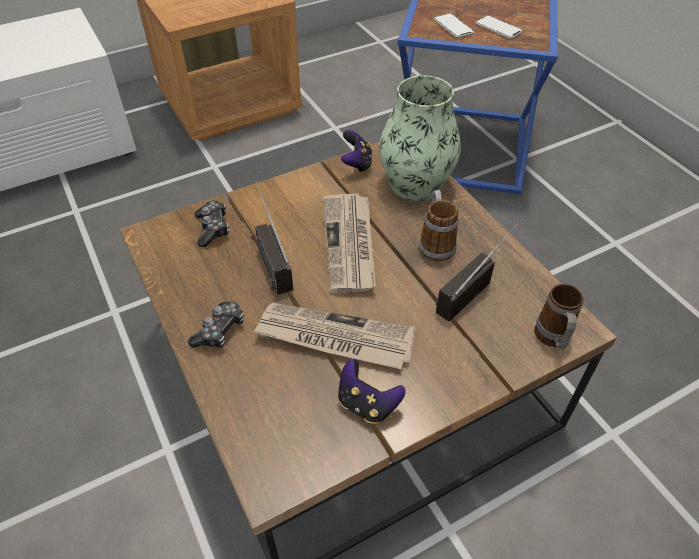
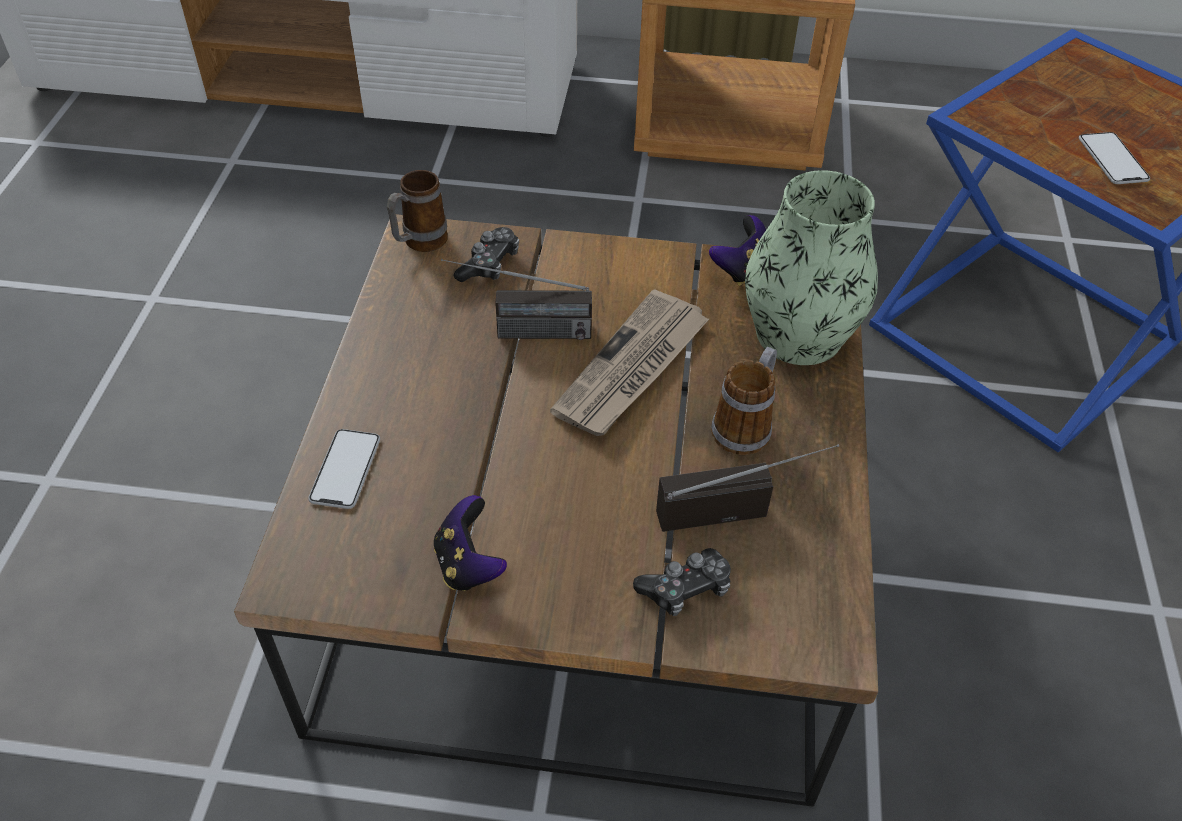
camera: 35 degrees right, 0 degrees up
game controller [188,301,244,348] -> game controller moved to [633,548,731,616]
newspaper [253,303,416,369] -> none
radio [255,181,293,295] -> radio turned 105 degrees counterclockwise [441,259,592,340]
phone [433,13,475,38] -> phone moved to [308,429,380,509]
mug [534,284,583,349] -> mug moved to [387,170,448,252]

